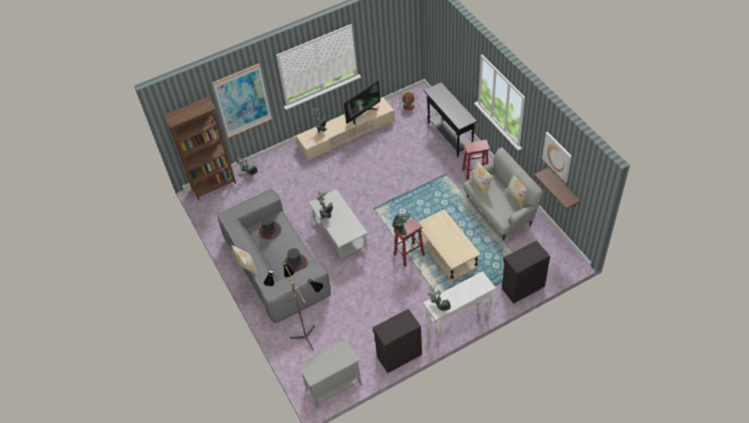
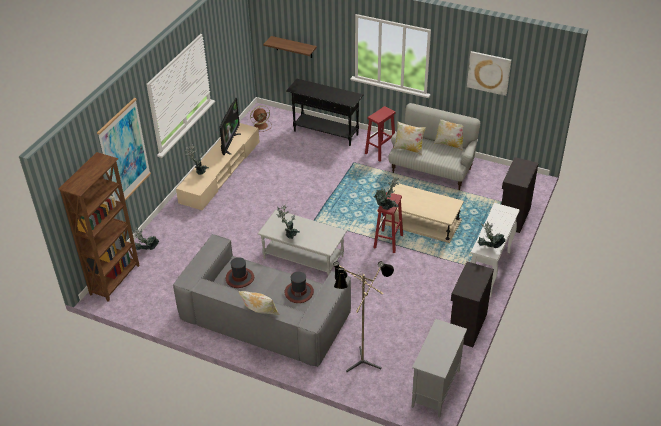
camera: 40 degrees left, 10 degrees down
shelf [534,167,581,209] -> shelf moved to [263,36,317,58]

